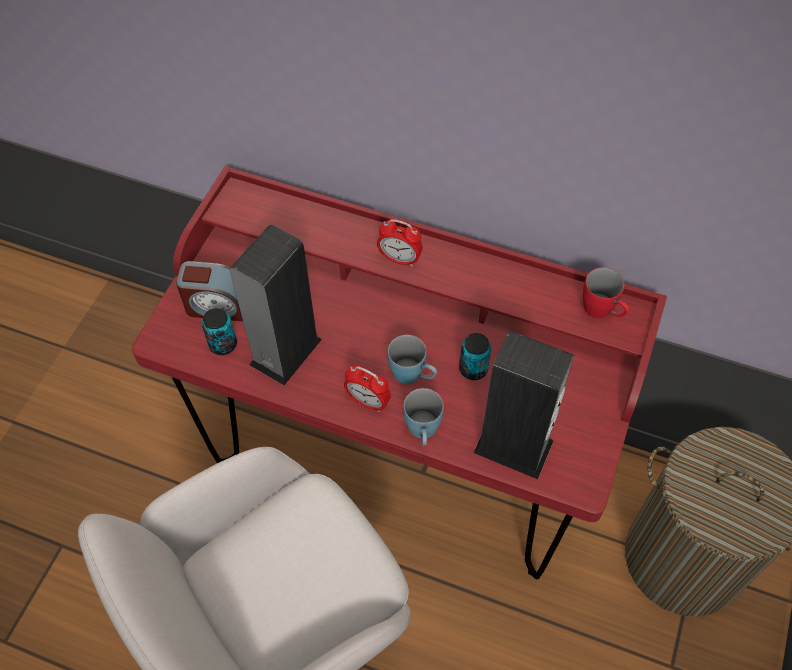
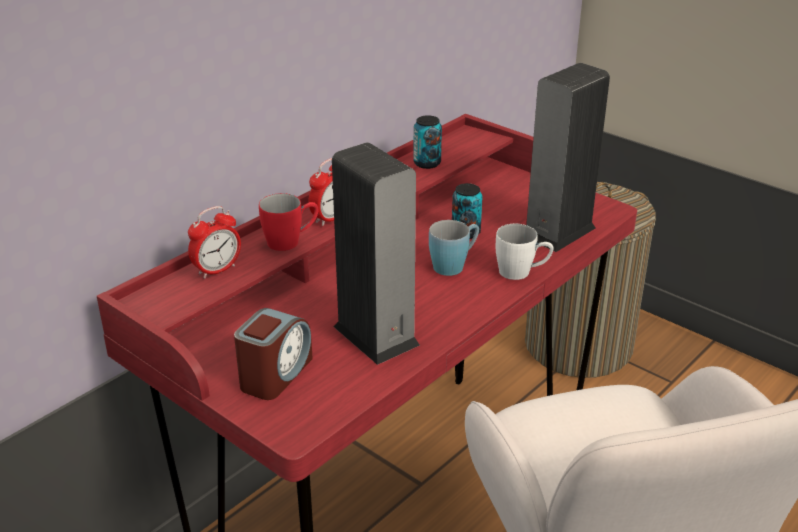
camera: 70 degrees left, 25 degrees down
can [202,308,237,355] -> can moved to [413,115,442,169]
alarm clock [344,365,391,412] -> alarm clock moved to [188,206,241,279]
blue mug [403,388,444,446] -> white mug [496,224,553,280]
red mug [583,267,629,318] -> red mug moved to [259,193,318,251]

